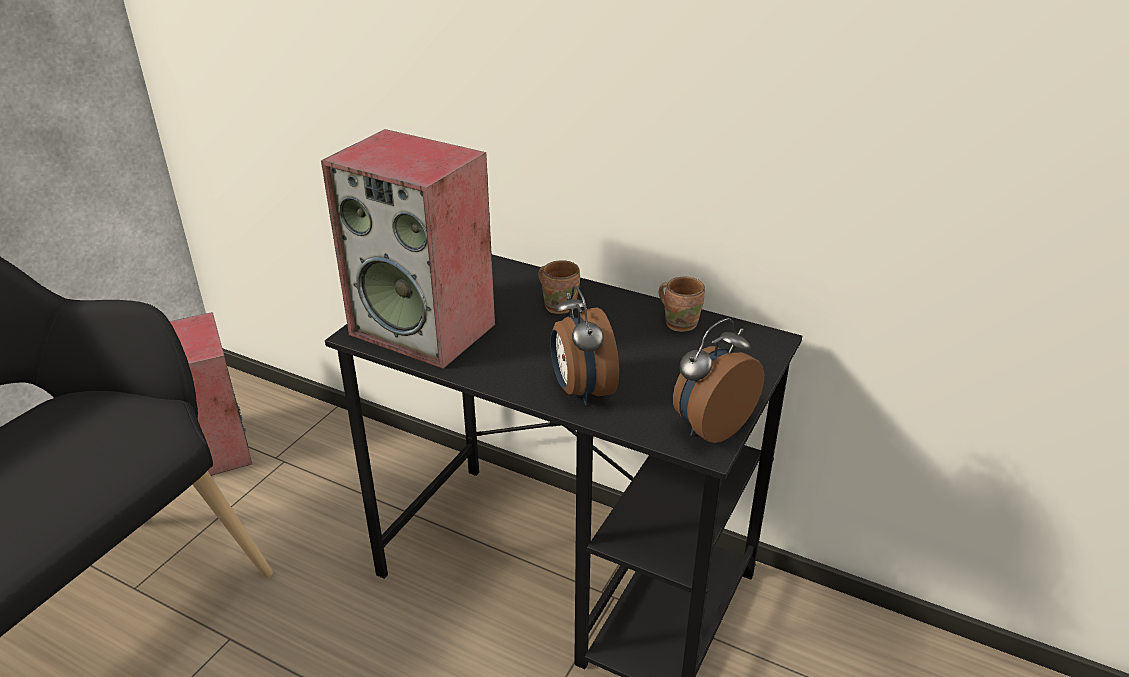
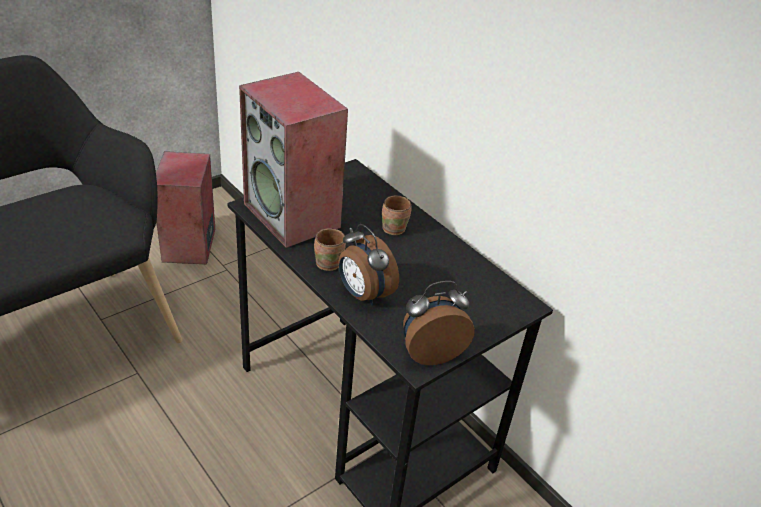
camera: 20 degrees right, 5 degrees up
alarm clock [550,286,619,405] -> alarm clock turned 45 degrees counterclockwise [339,224,399,305]
brown mug [659,276,705,332] -> brown mug moved to [314,228,346,271]

